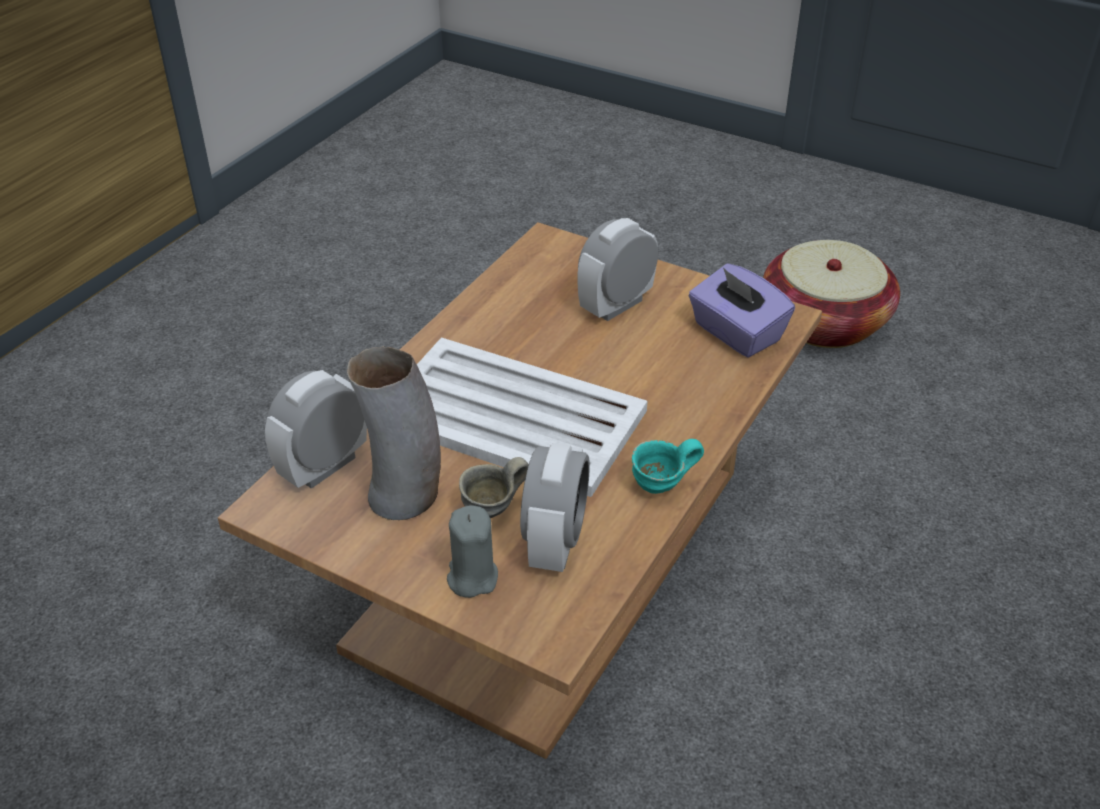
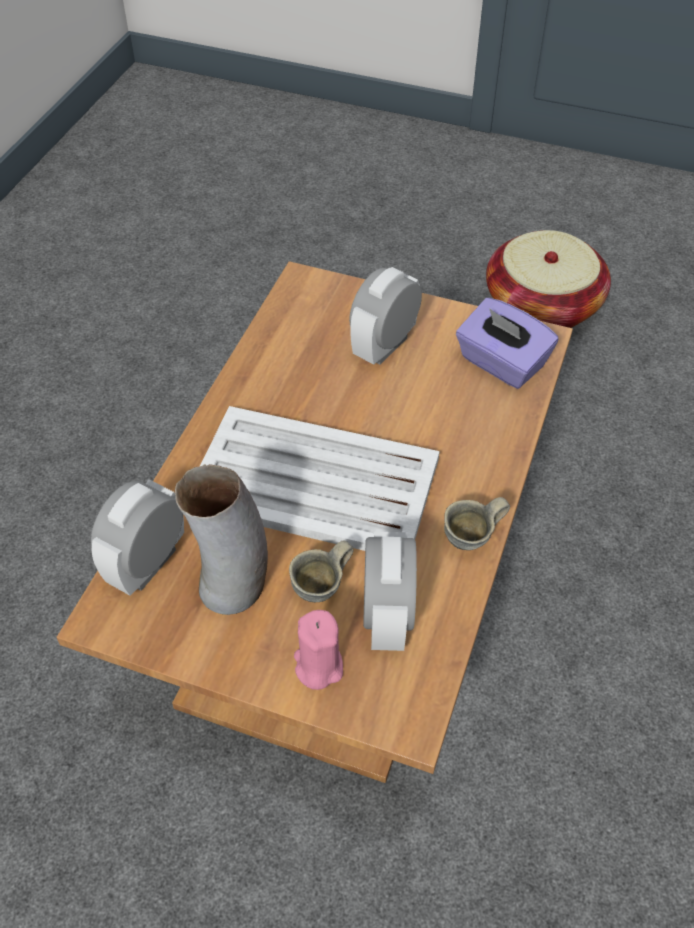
camera: 10 degrees left, 10 degrees up
grey candle [447,505,498,598] -> pink candle [294,610,343,690]
turquoise mug [632,439,704,494] -> grey mug [444,497,510,550]

